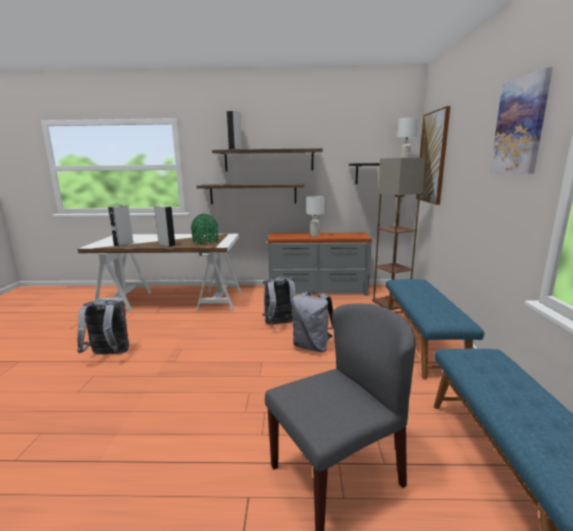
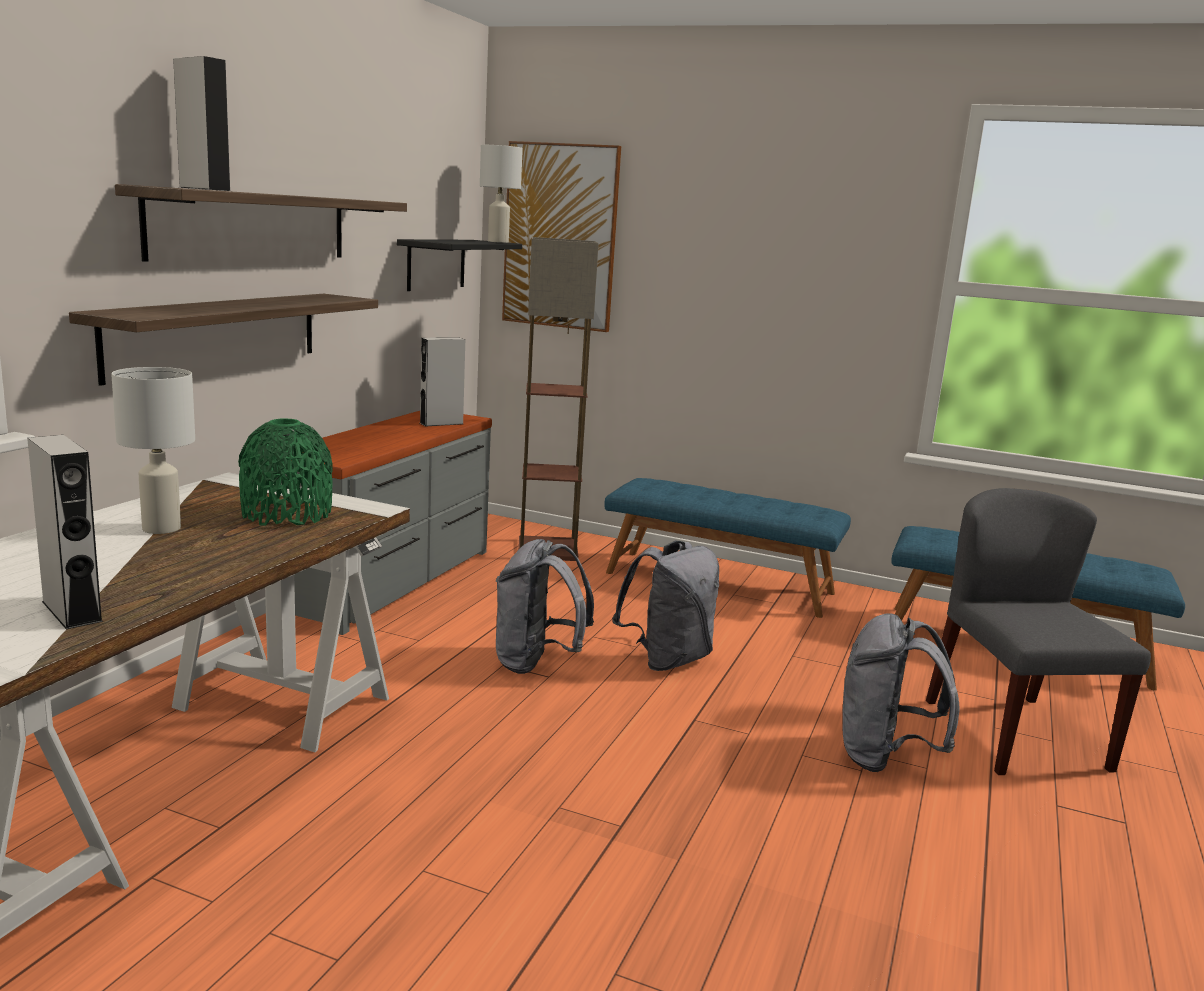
camera: 70 degrees left, 0 degrees up
grey backpack [77,300,129,354] -> grey backpack moved to [842,613,960,772]
grey speaker [154,206,175,247] -> grey speaker moved to [420,337,465,427]
white table lamp [306,196,324,237] -> white table lamp moved to [111,367,195,534]
picture [490,67,553,173] -> none

